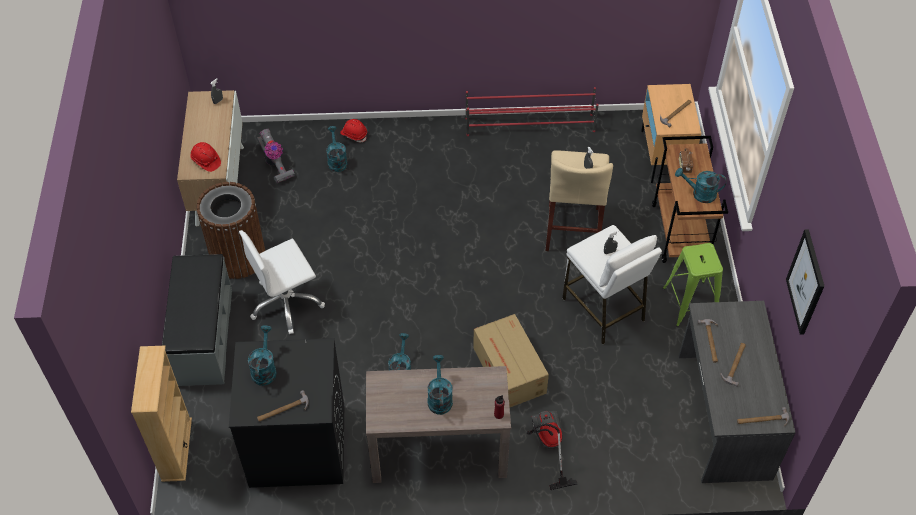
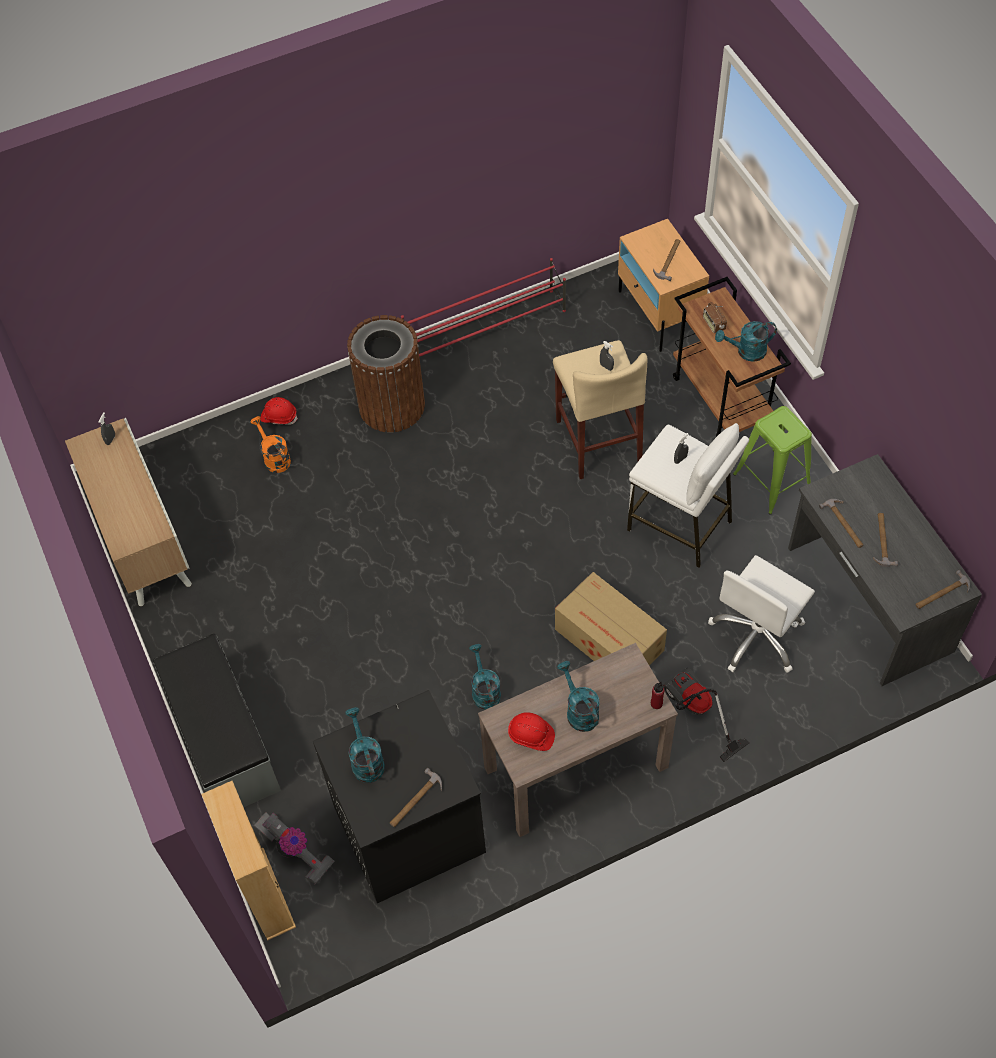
camera: 20 degrees left, 5 degrees up
red hard hat [190,142,221,172] -> red hard hat moved to [508,712,555,751]
brown trash can [196,182,265,279] -> brown trash can moved to [347,315,425,432]
white office chair [239,230,325,334] -> white office chair moved to [708,555,815,673]
vacuum cleaner [257,129,295,183] -> vacuum cleaner moved to [254,812,335,885]
turquoise watering can [326,126,347,172] -> orange watering can [250,416,291,473]
picture [786,229,824,335] -> none

